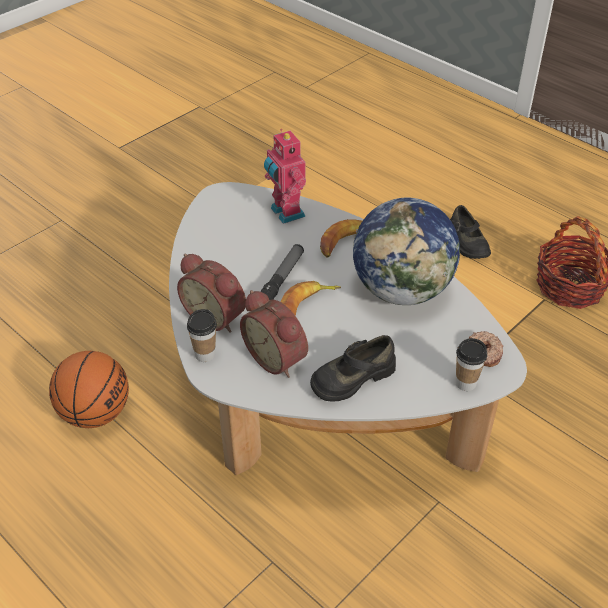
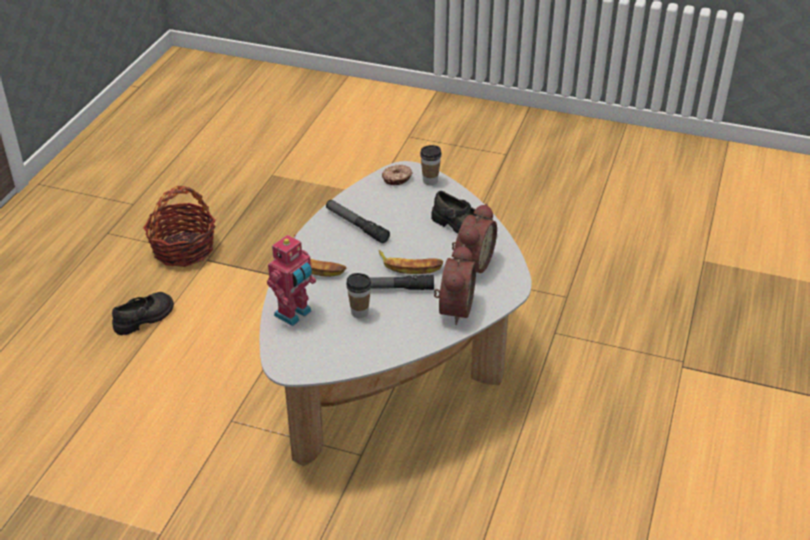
camera: 115 degrees left, 5 degrees down
basketball [49,351,129,428] -> none
cup [187,309,217,362] -> cup moved to [346,273,371,318]
globe [353,198,460,305] -> flashlight [326,200,390,243]

